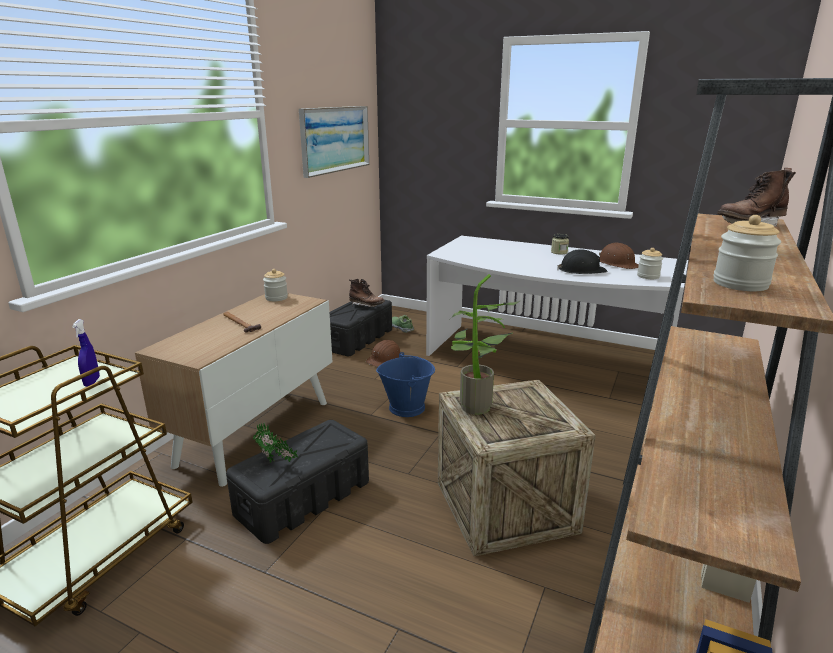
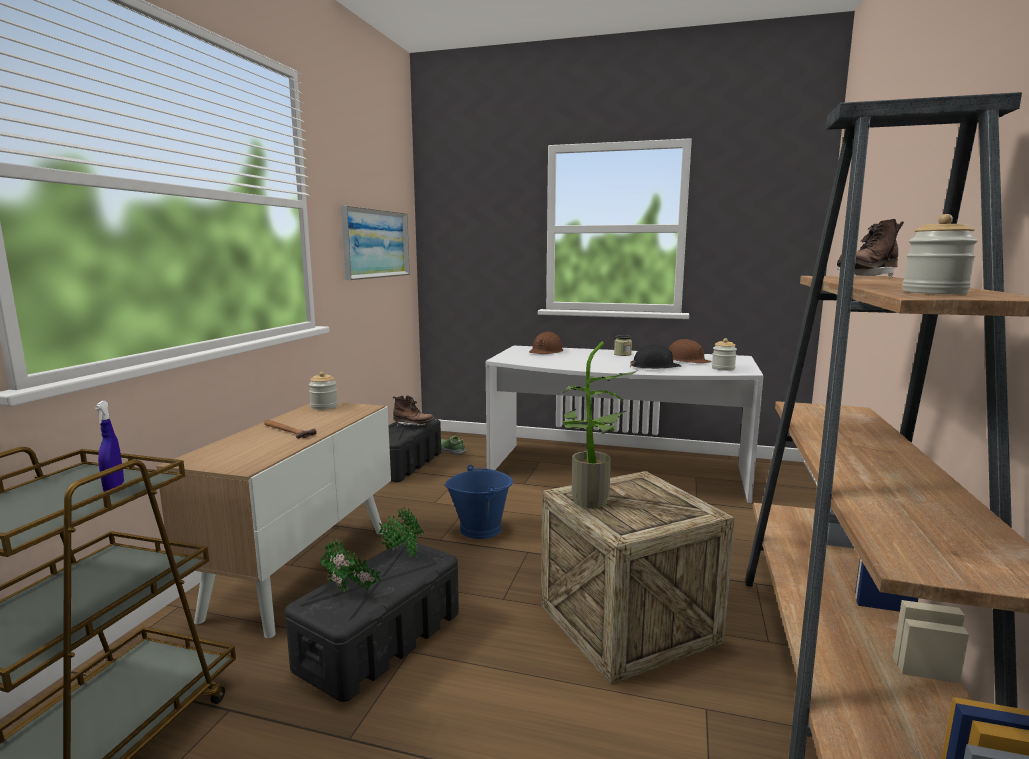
camera: 10 degrees left, 10 degrees down
brown hard hat [366,340,401,367] -> brown hard hat moved to [529,332,563,354]
none -> potted plant [379,507,424,557]

